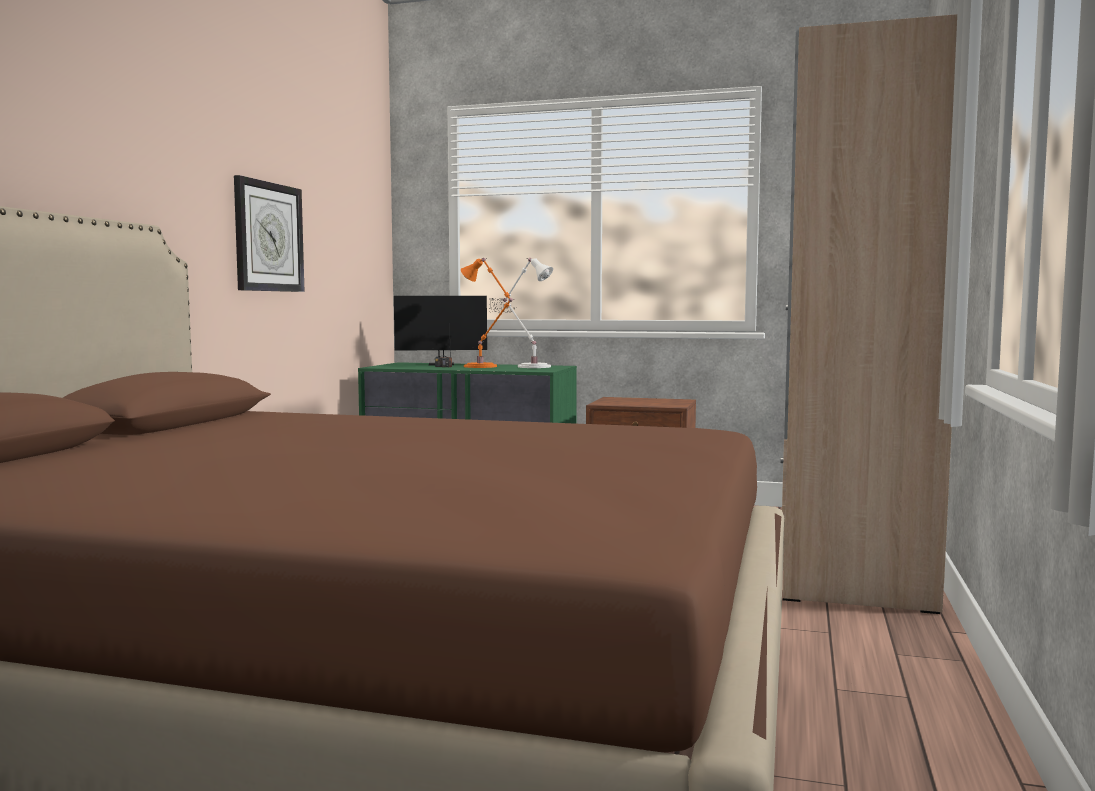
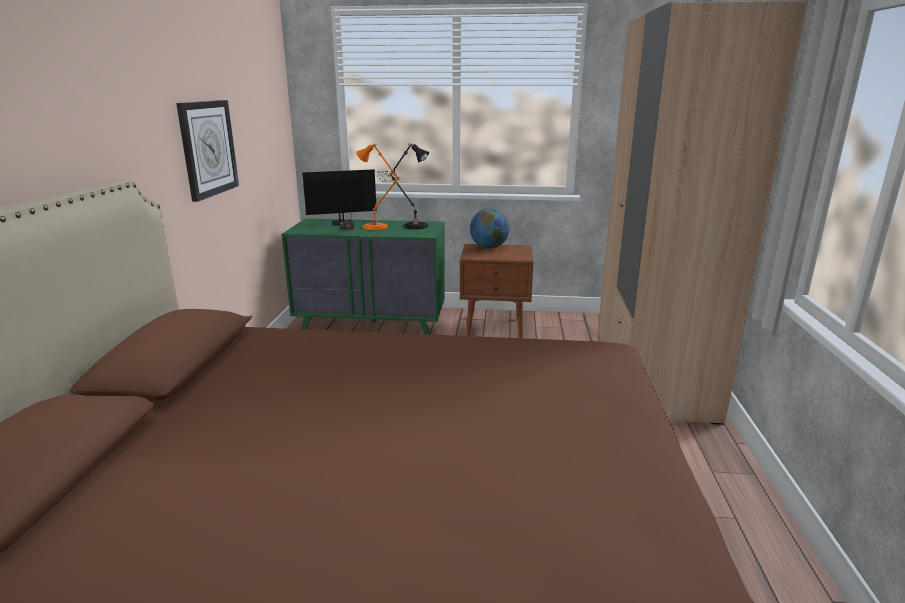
camera: 10 degrees left, 15 degrees up
white table lamp [503,258,553,368] -> black table lamp [389,143,429,229]
none -> globe [470,208,510,249]

